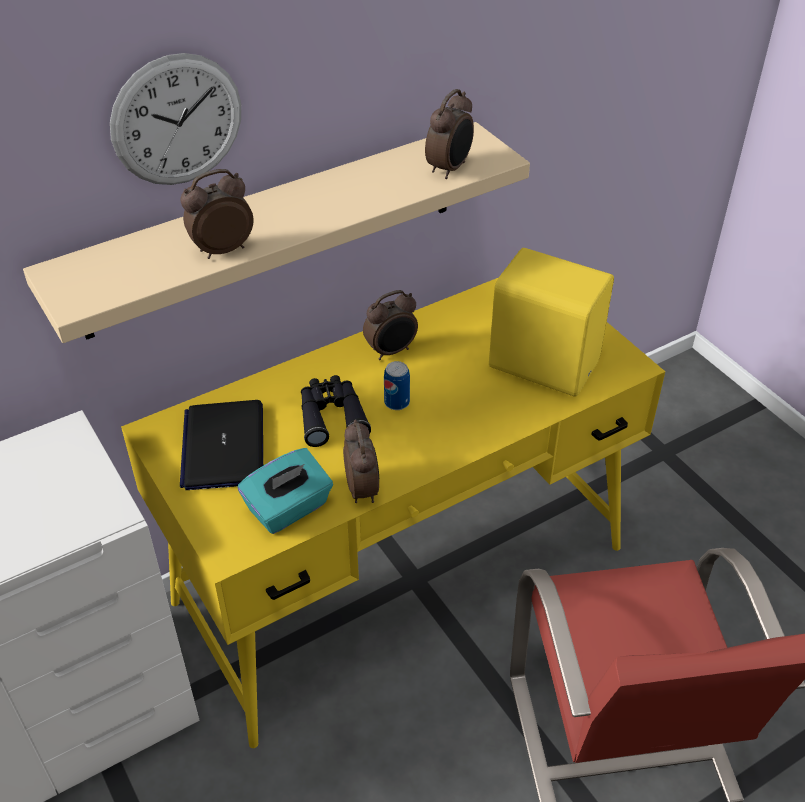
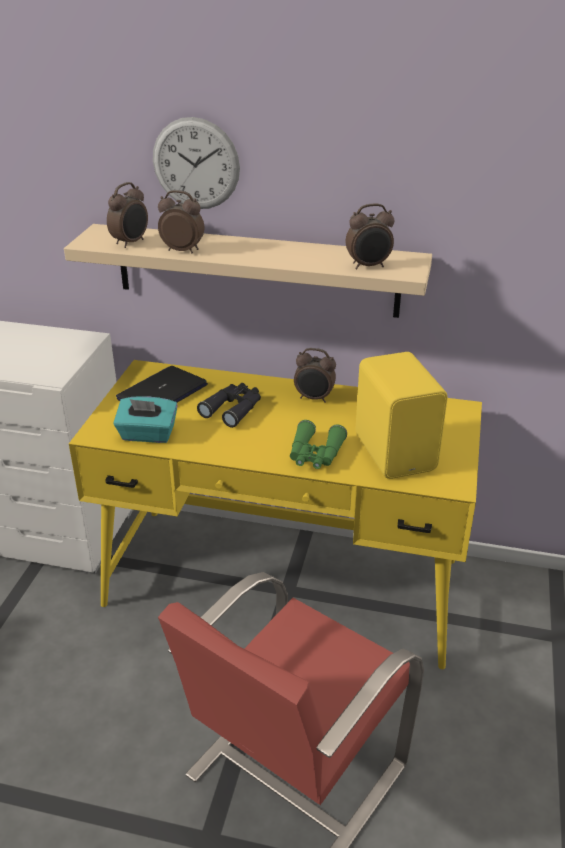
camera: 45 degrees right, 10 degrees down
alarm clock [343,420,379,503] -> alarm clock moved to [107,182,148,248]
can [384,361,410,410] -> none
none -> green binoculars [290,420,347,469]

